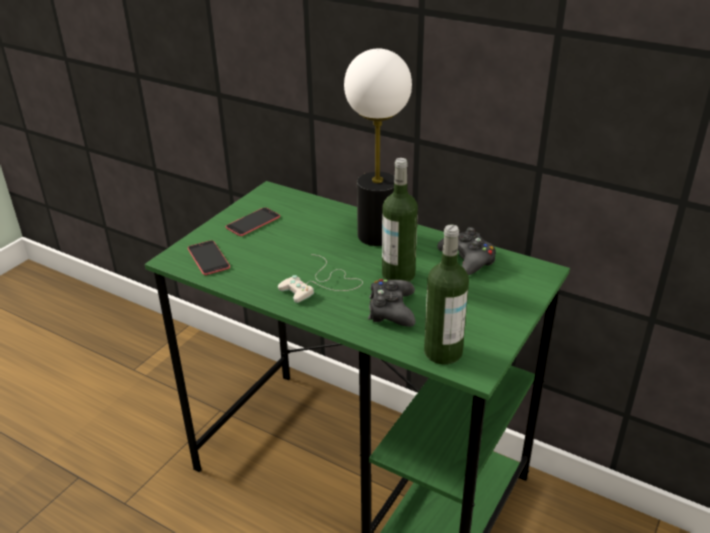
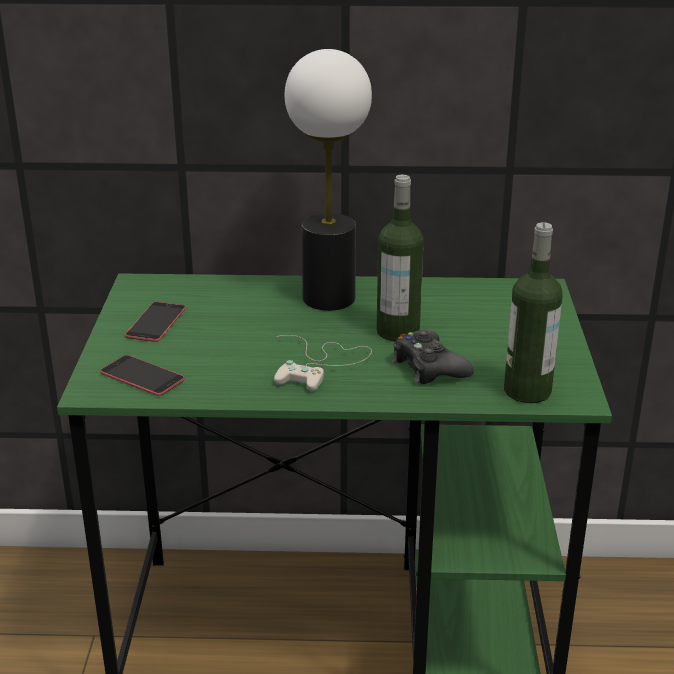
camera: 30 degrees left, 5 degrees down
black game controller [437,227,496,275] -> none

